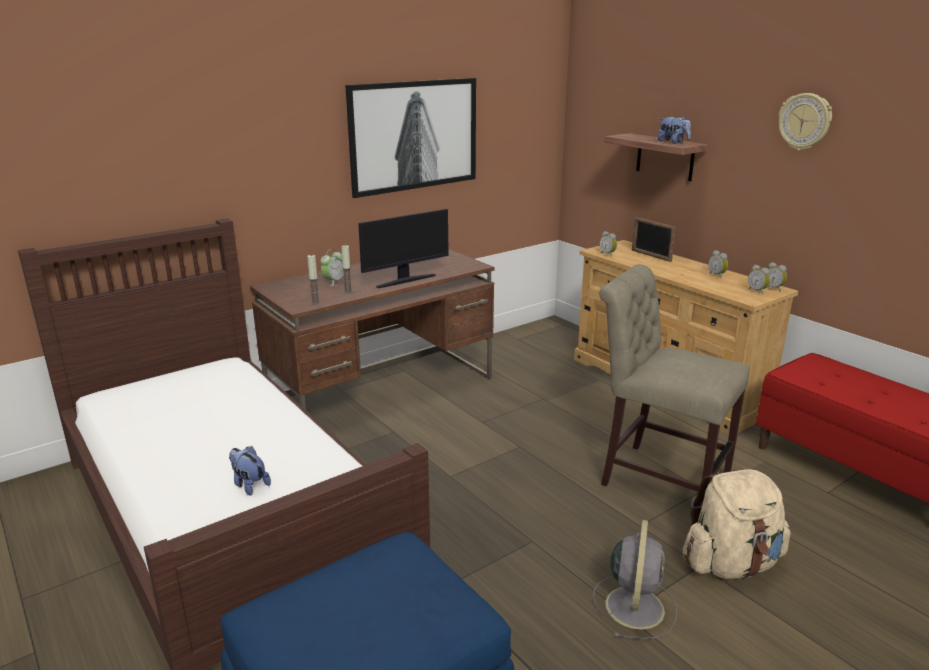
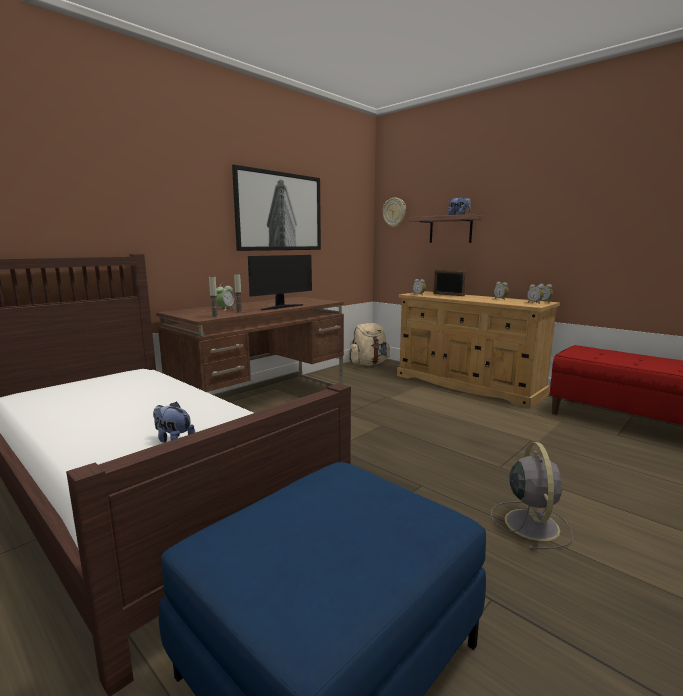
camera: 10 degrees left, 10 degrees down
beige chair [599,264,750,492] -> none
beige backpack [683,469,791,579] -> beige backpack moved to [349,323,390,366]
wall clock [779,93,832,151] -> wall clock moved to [382,198,406,227]

